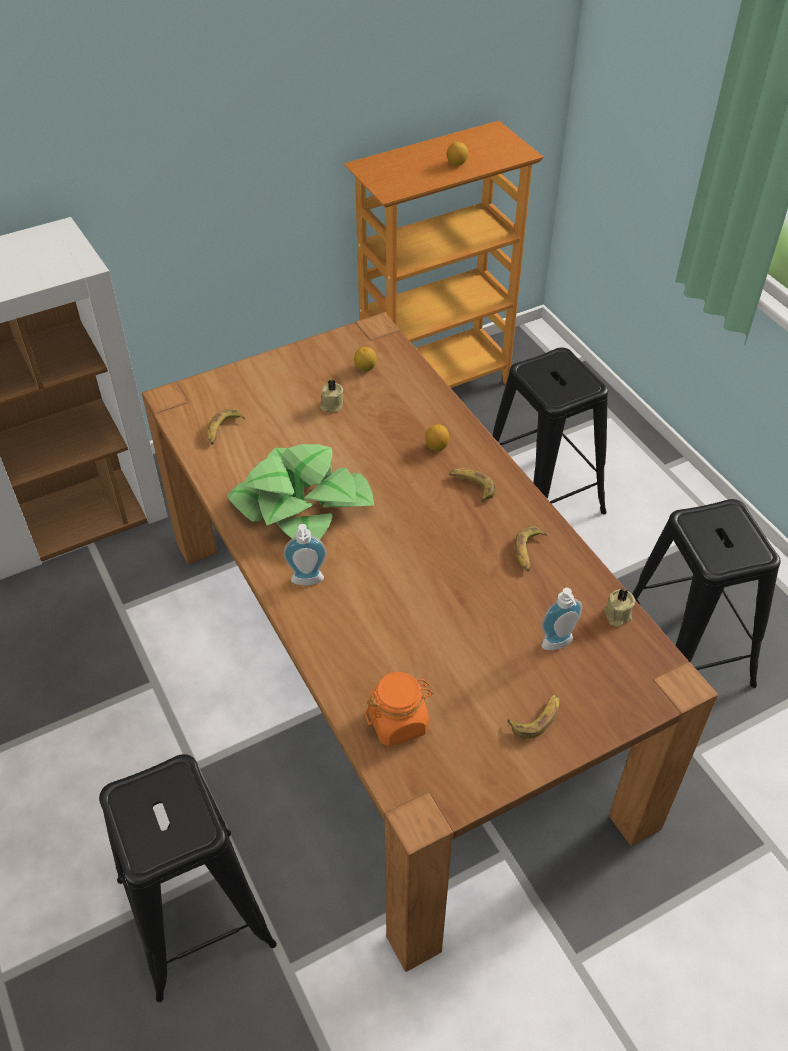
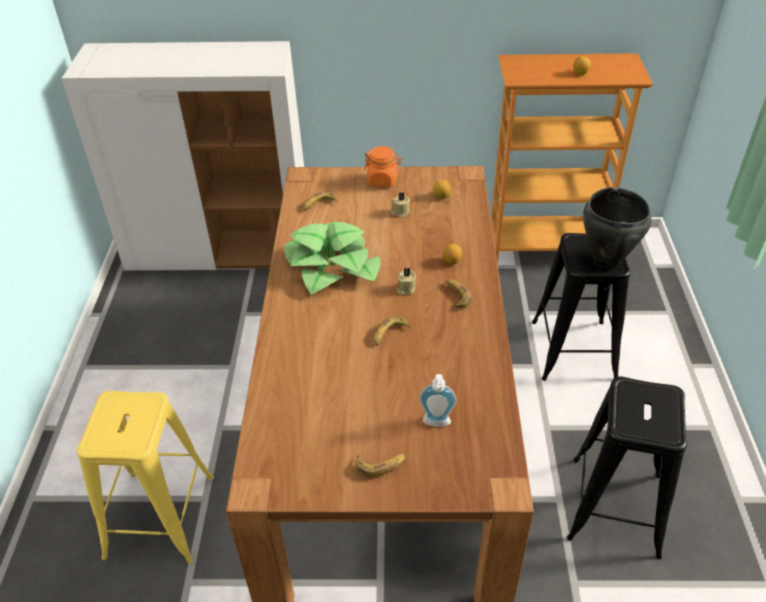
camera: 30 degrees right, 5 degrees down
black stool [99,754,277,1002] -> yellow stool [77,391,214,564]
soap dispenser [283,524,327,586] -> none
orange jar [365,672,433,746] -> orange jar moved to [364,146,402,187]
banana [515,526,548,572] -> banana moved to [374,316,410,345]
beige candle [604,588,635,627] -> beige candle moved to [397,267,416,295]
none -> black cooking pot [583,187,652,269]

